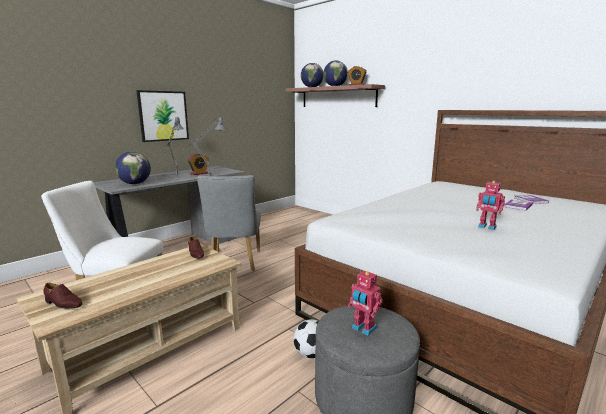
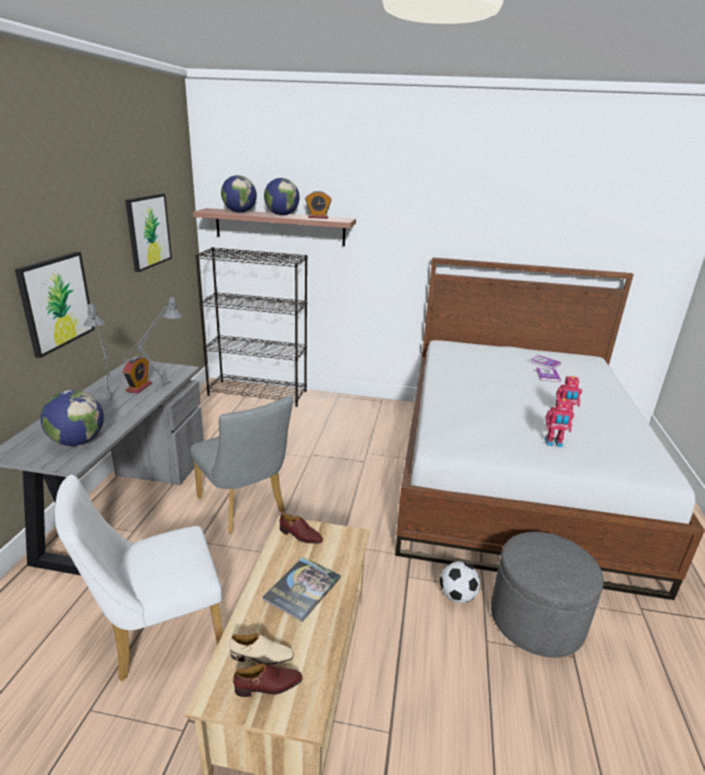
camera: 35 degrees left, 10 degrees up
toy robot [348,270,383,336] -> toy robot moved to [545,398,574,447]
none -> picture [125,194,172,272]
none -> black bookcase [195,247,308,407]
none -> beige shoe [230,633,294,665]
none -> book [263,557,341,622]

